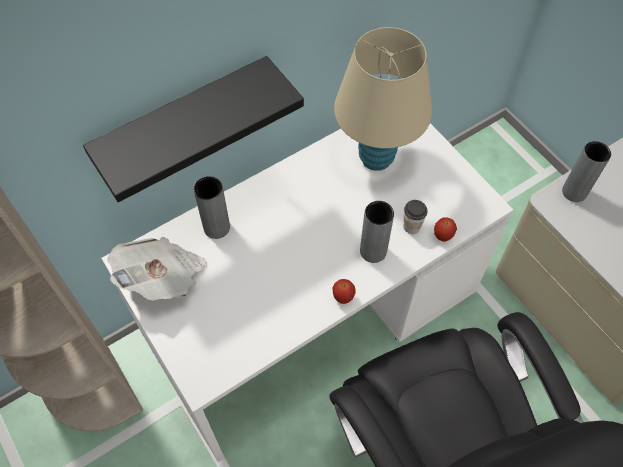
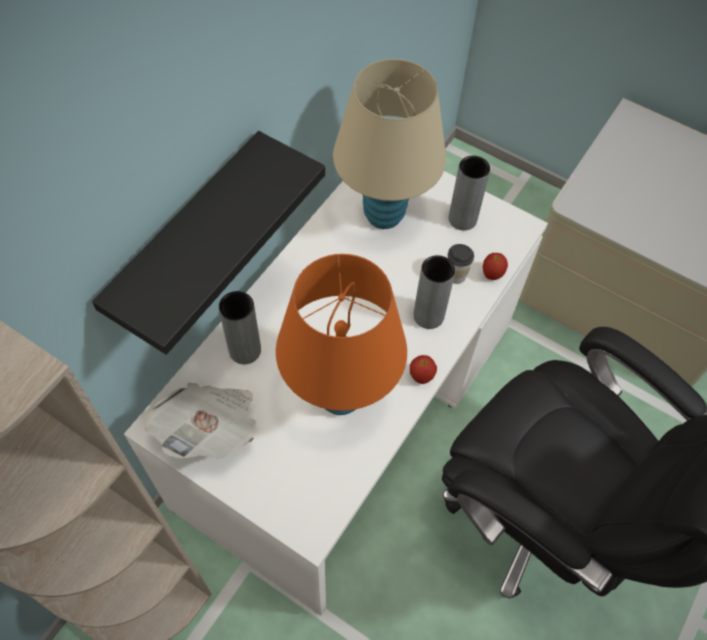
camera: 25 degrees left, 0 degrees up
grey vase [562,141,611,202] -> grey vase moved to [449,156,490,230]
none -> orange table lamp [276,254,407,415]

